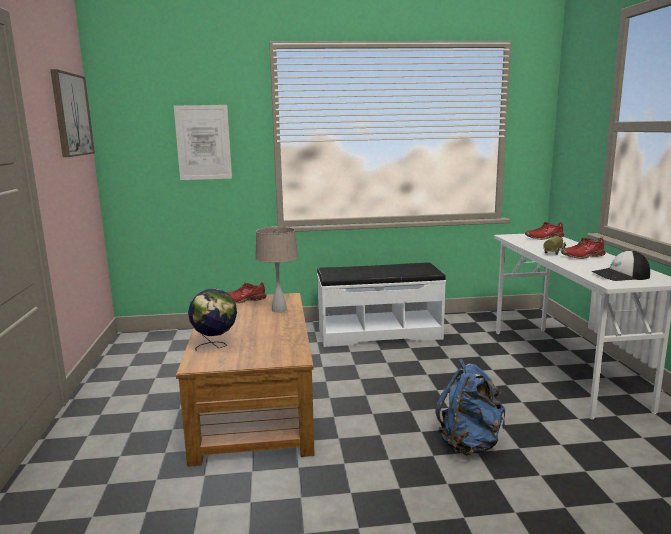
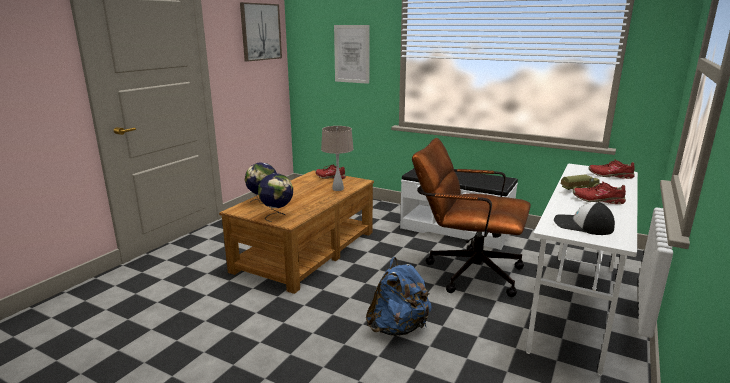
camera: 35 degrees right, 5 degrees up
none -> globe [258,173,293,222]
none -> brown office chair [412,138,531,297]

